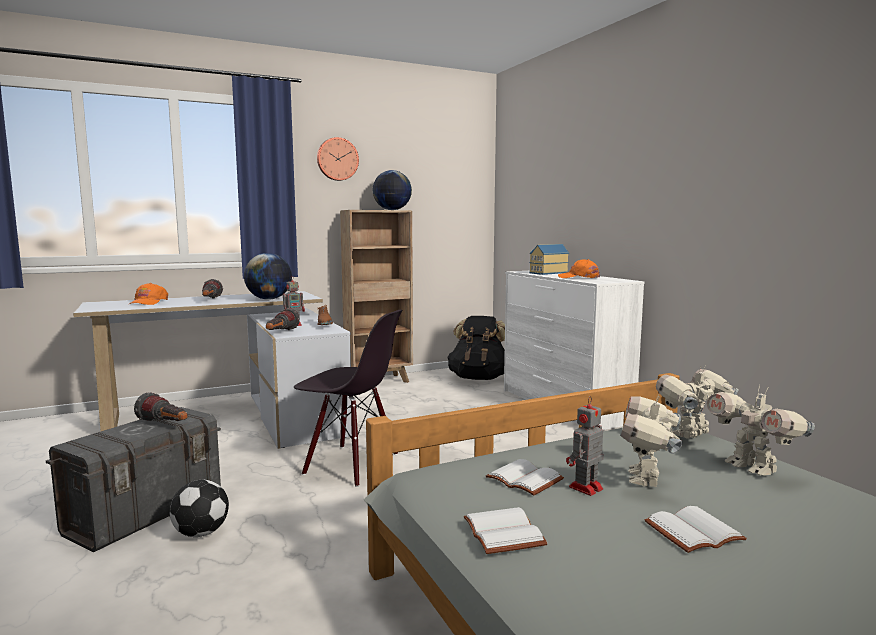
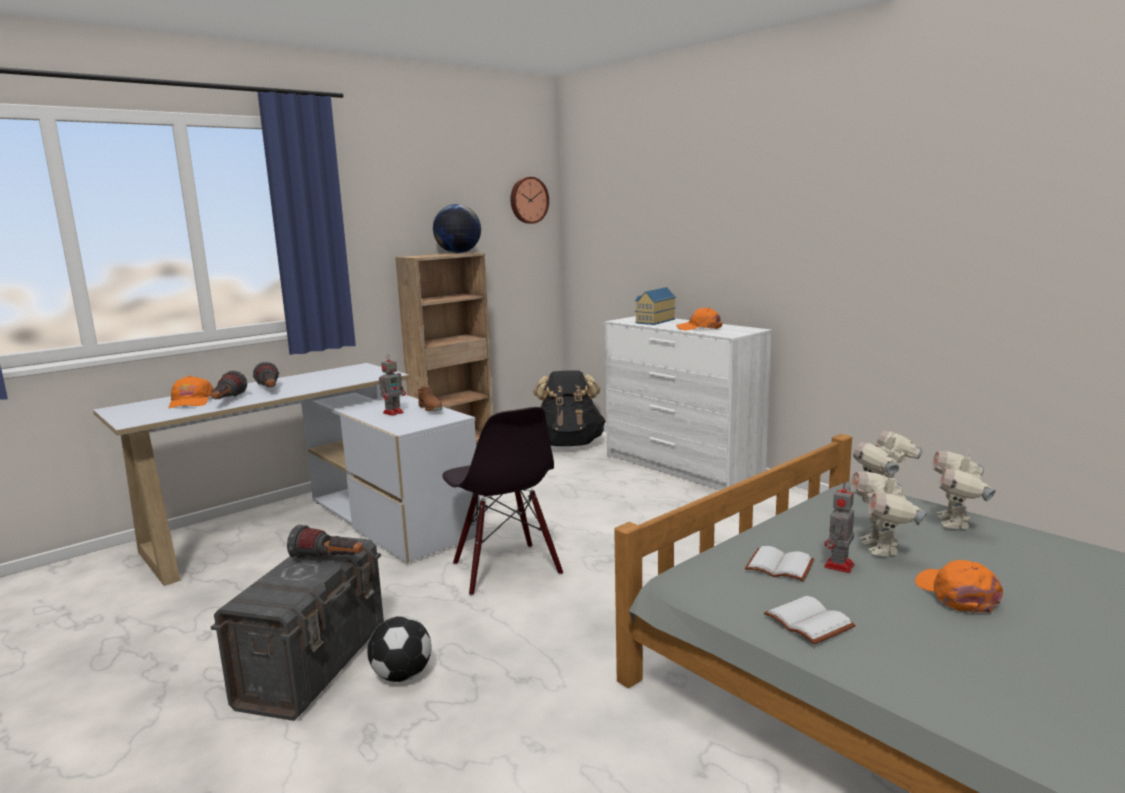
camera: 15 degrees left, 5 degrees up
globe [244,253,292,300] -> none
flashlight [266,308,300,330] -> flashlight moved to [211,371,247,399]
black chair [294,310,402,487] -> black chair turned 60 degrees clockwise [443,407,563,596]
wall clock [317,137,359,181] -> wall clock moved to [510,177,549,224]
white book [645,506,747,553] -> orange cap [915,560,1003,613]
toy robot [707,385,815,476] -> toy robot turned 60 degrees clockwise [932,450,996,530]

